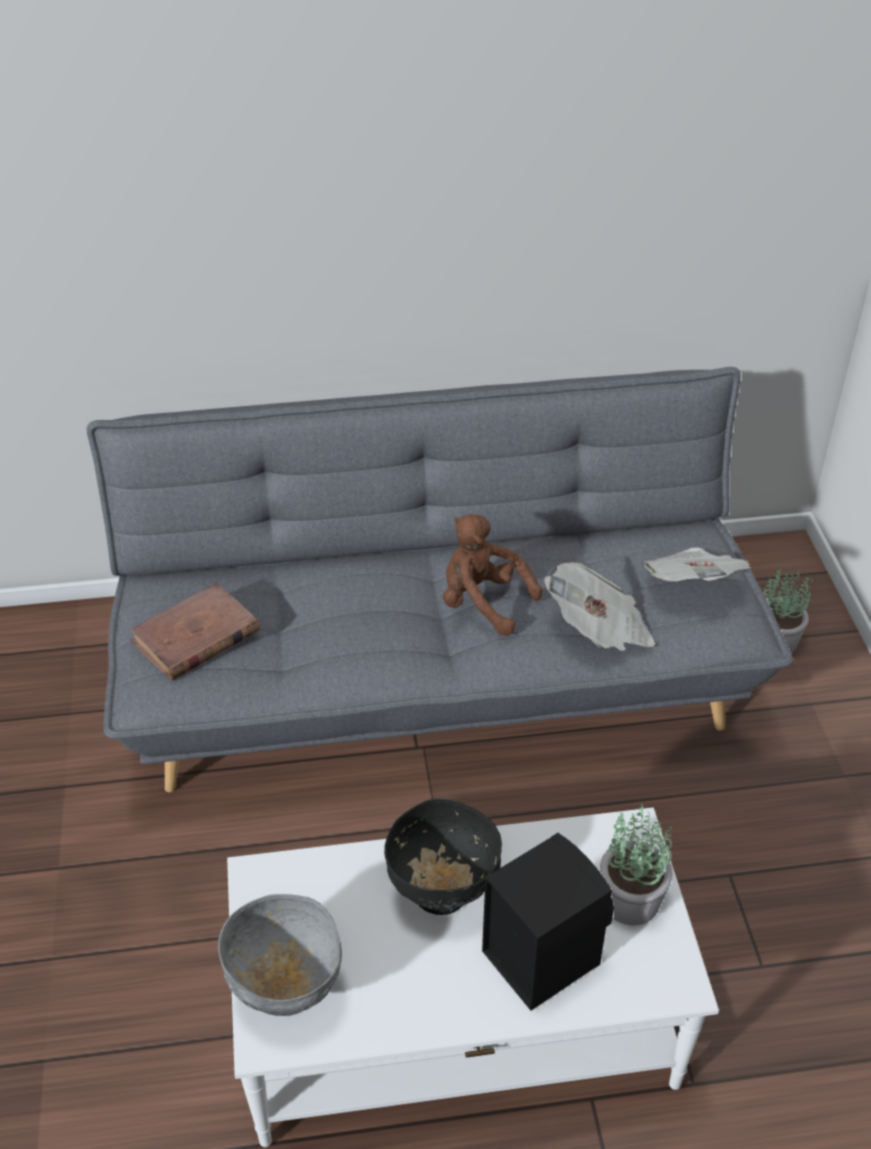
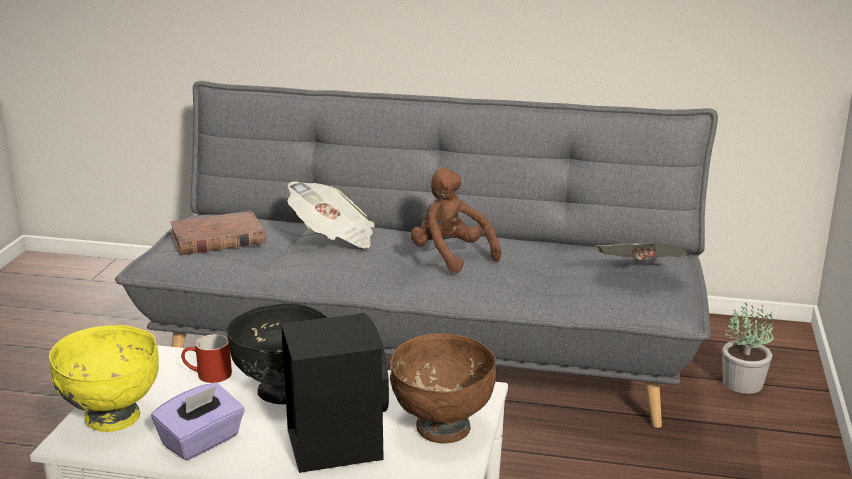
camera: 20 degrees right, 20 degrees down
grey bowl [218,894,342,1016] -> yellow bowl [49,325,159,432]
newspaper [544,562,655,651] -> newspaper moved to [287,181,375,248]
potted plant [600,803,673,926] -> brown bowl [390,334,496,444]
none -> purple tissue box [151,383,245,461]
none -> red mug [181,334,232,383]

